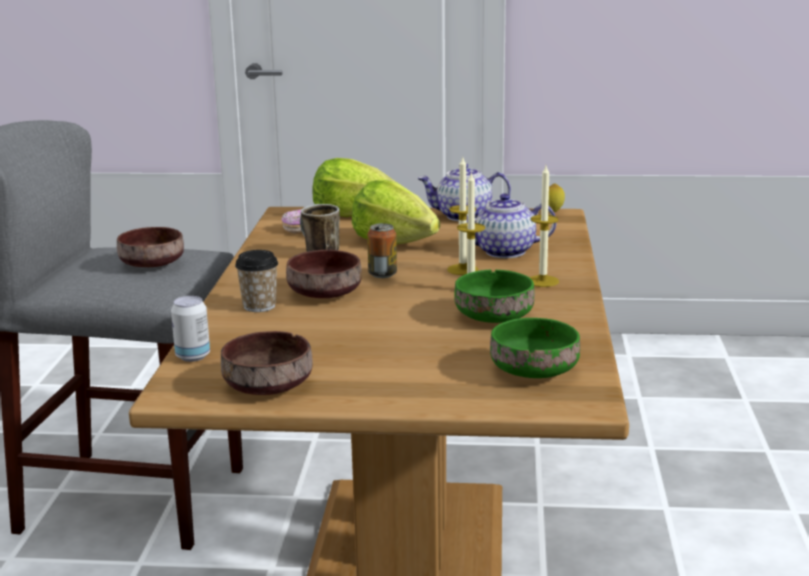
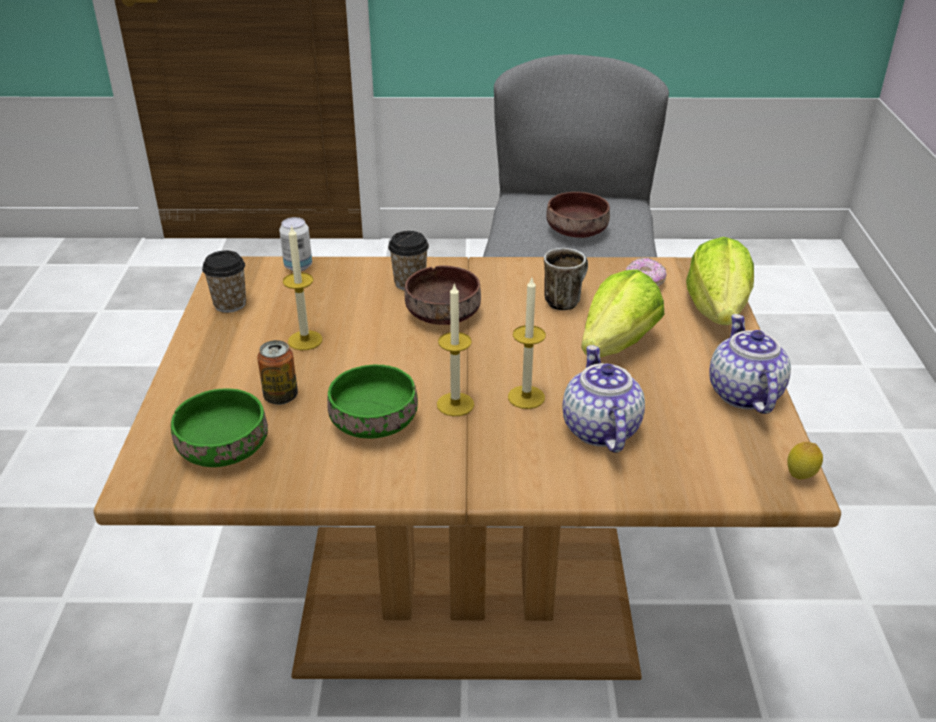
camera: 85 degrees right, 15 degrees up
brown bowl [221,331,313,395] -> cup [202,250,246,313]
can [367,223,397,278] -> can moved to [257,340,298,405]
candle [529,166,559,287] -> candle moved to [283,225,323,350]

